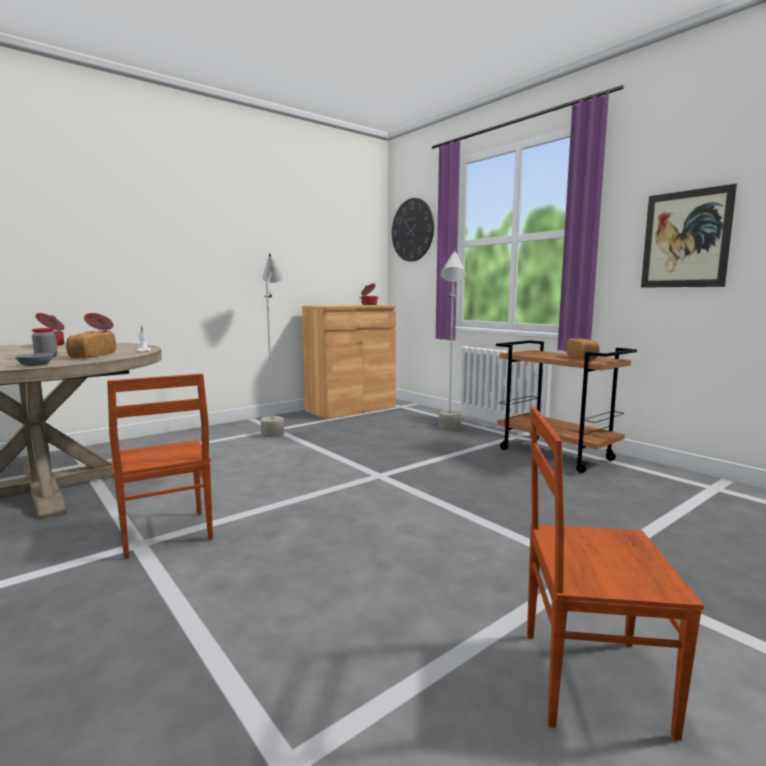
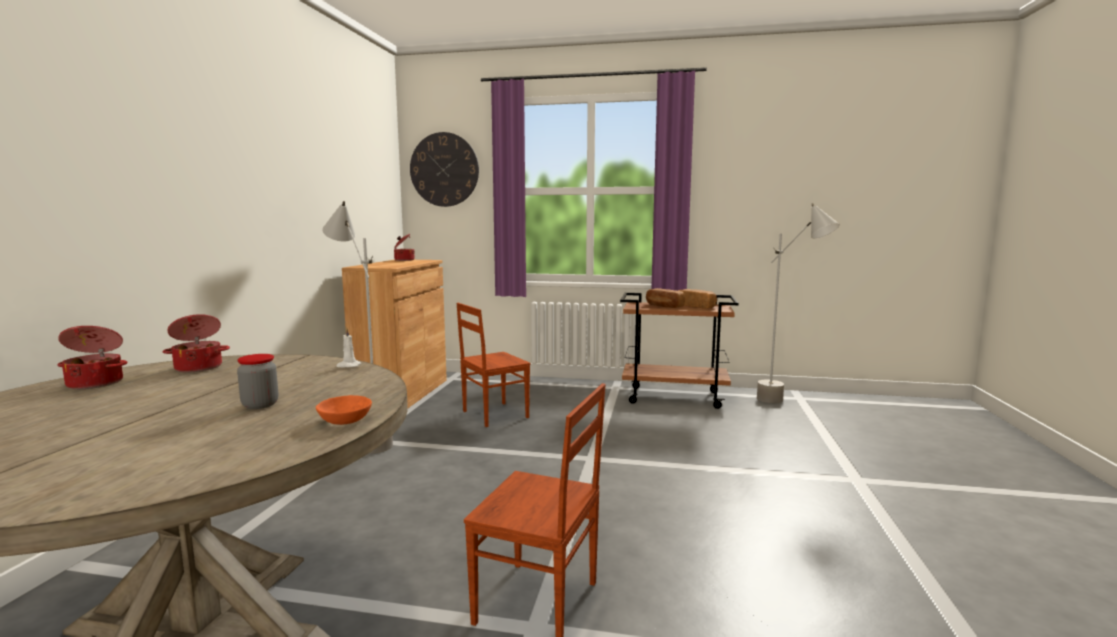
camera: 40 degrees left, 0 degrees up
grey bowl [15,353,53,366] -> orange bowl [316,395,372,425]
bread [66,332,116,358] -> bread moved to [646,288,685,308]
grey floor lamp [439,250,466,430] -> grey floor lamp moved to [757,203,840,403]
brown chair [527,407,704,741] -> brown chair moved to [457,303,531,427]
picture [641,184,737,288] -> none

